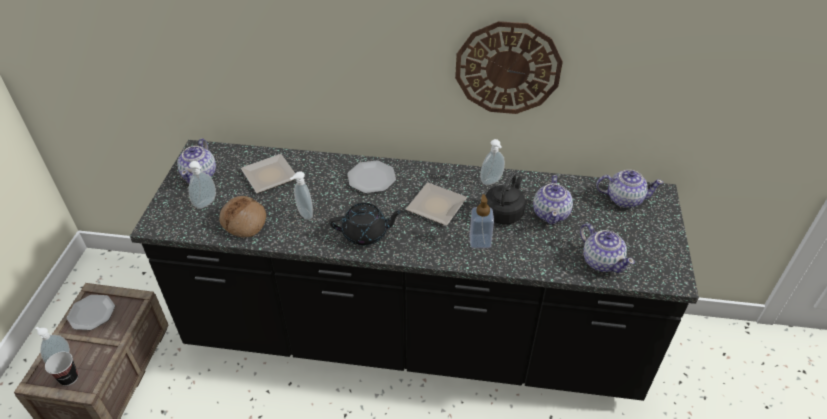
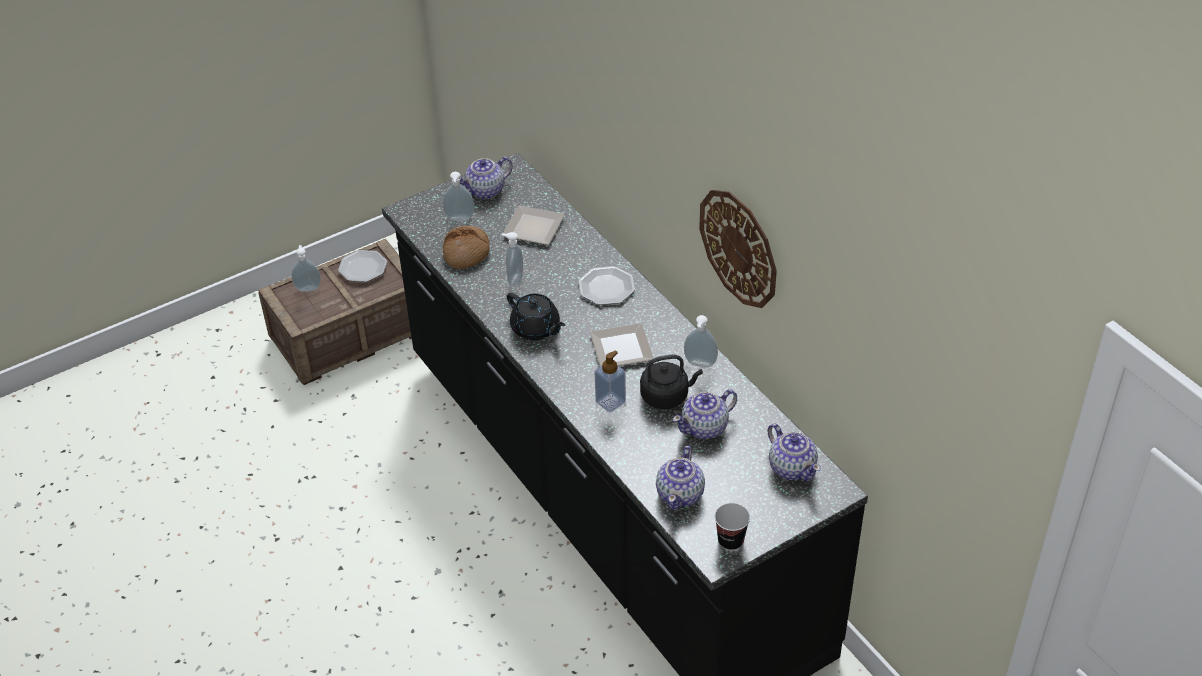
camera: 50 degrees right, 0 degrees up
cup [45,352,78,386] -> cup moved to [715,503,750,551]

